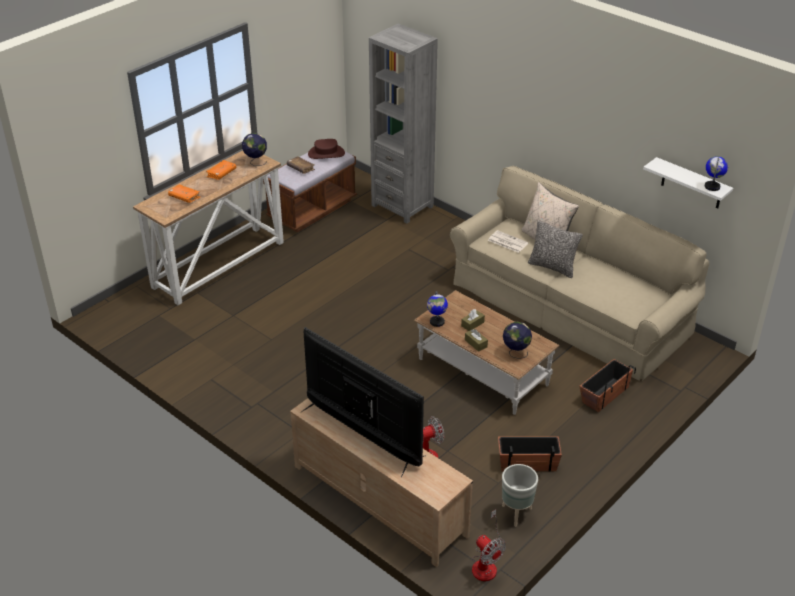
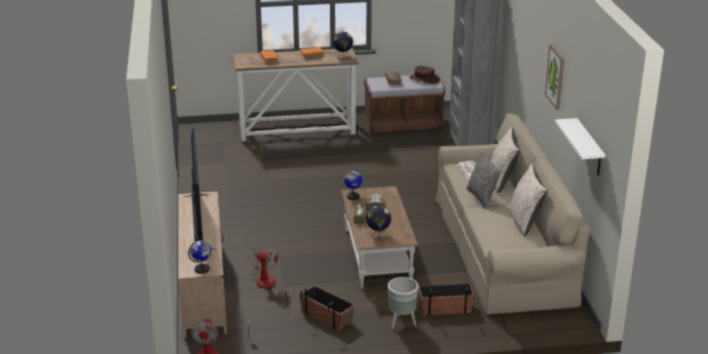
camera: 40 degrees right, 10 degrees down
grey planter [502,464,538,527] -> grey planter moved to [388,277,418,329]
globe [705,156,728,191] -> globe moved to [188,240,211,274]
none -> beige pillow [510,163,547,236]
none -> picture [545,45,564,110]

